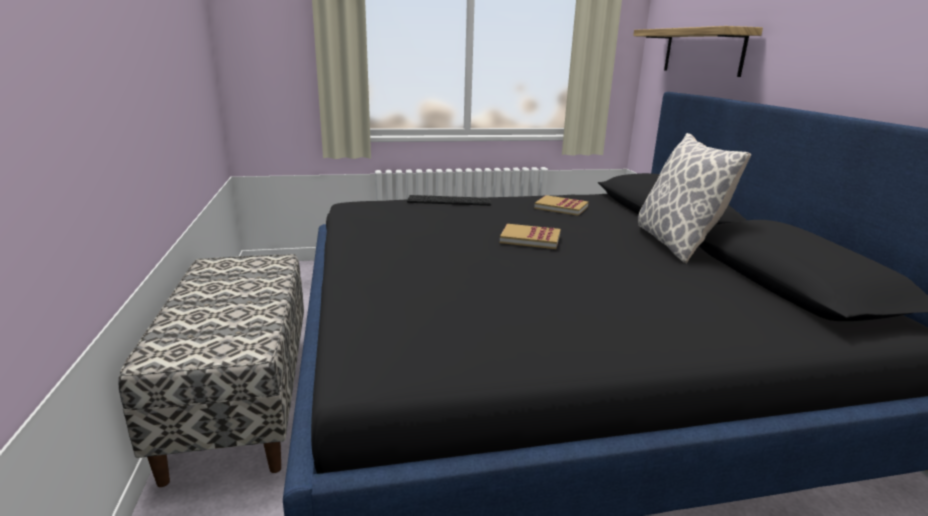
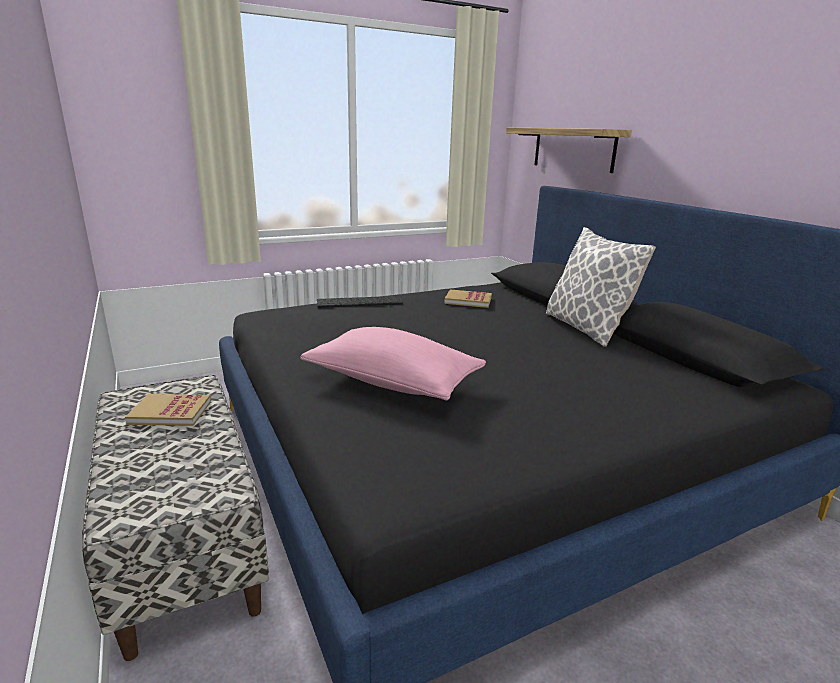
camera: 15 degrees left, 0 degrees up
book [500,224,561,249] -> book moved to [125,394,211,426]
none -> pink pillow [300,327,486,401]

